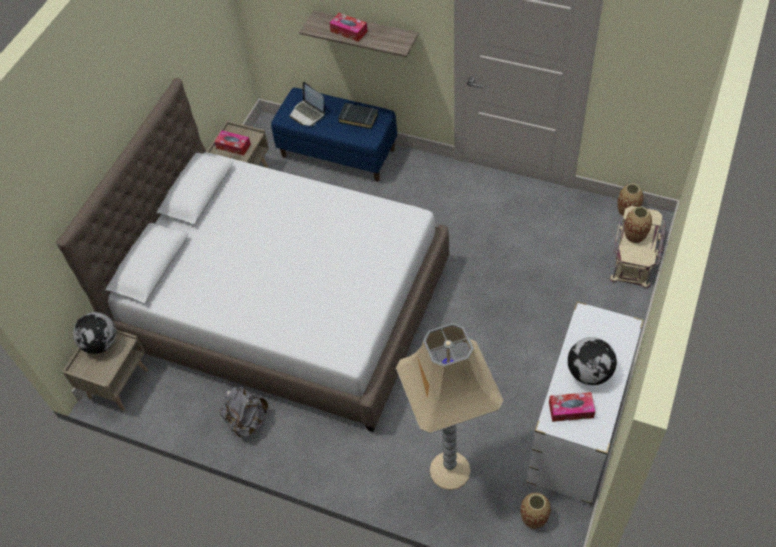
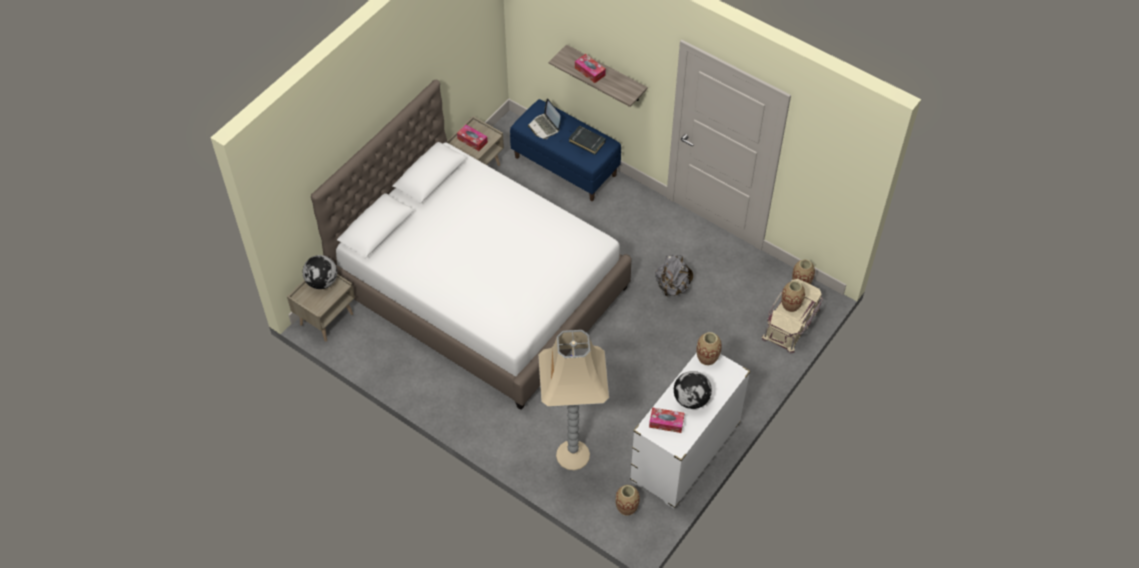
camera: 10 degrees right, 0 degrees up
grey backpack [219,387,268,438] -> grey backpack moved to [655,255,693,297]
none -> vase [696,332,722,366]

